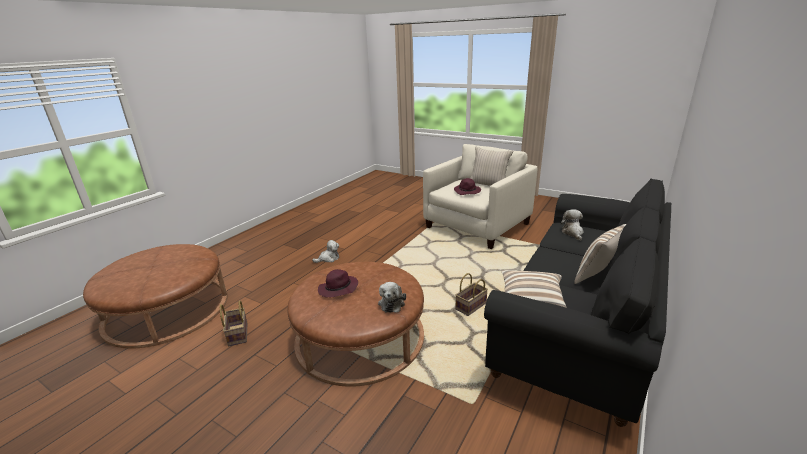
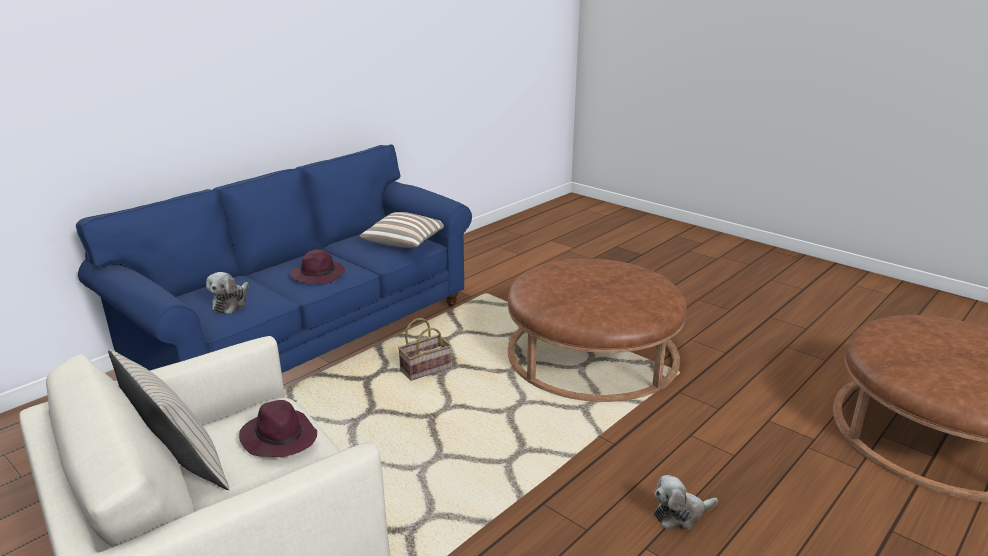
camera: 170 degrees left, 0 degrees up
basket [220,301,247,347] -> none
purple hat [318,269,358,297] -> purple hat moved to [291,249,345,284]
plush toy [378,282,406,313] -> none
black sofa [484,179,671,427] -> blue sofa [76,145,472,373]
pillow [574,224,626,284] -> none

